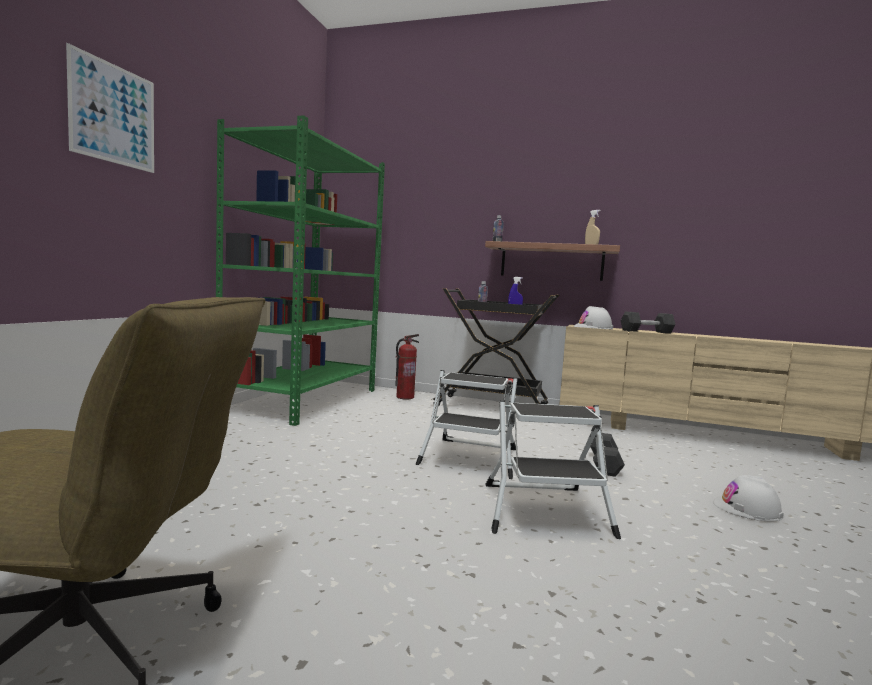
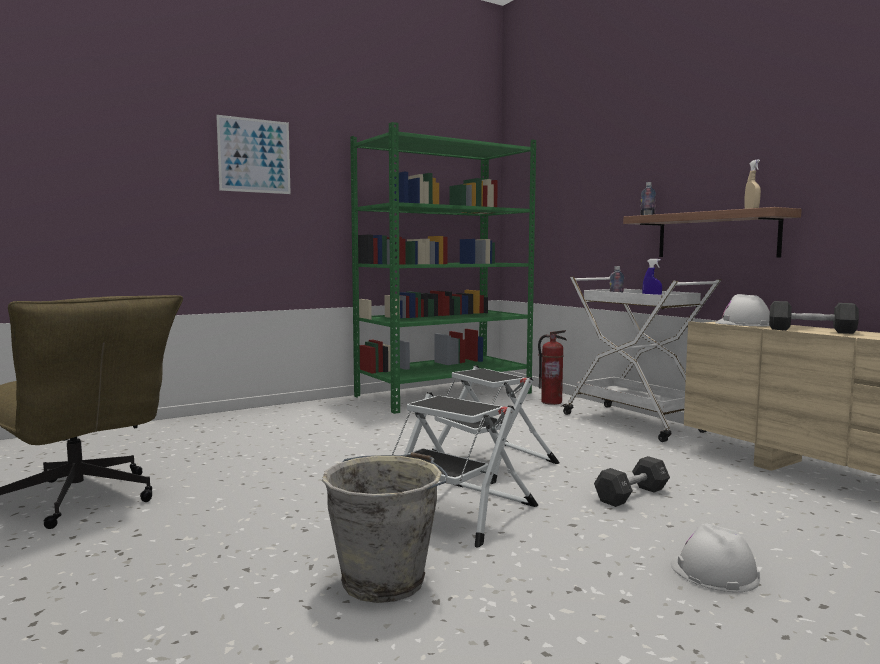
camera: 40 degrees right, 0 degrees up
black cart [431,288,559,406] -> white cart [562,276,721,442]
none -> grey bucket [322,452,448,603]

